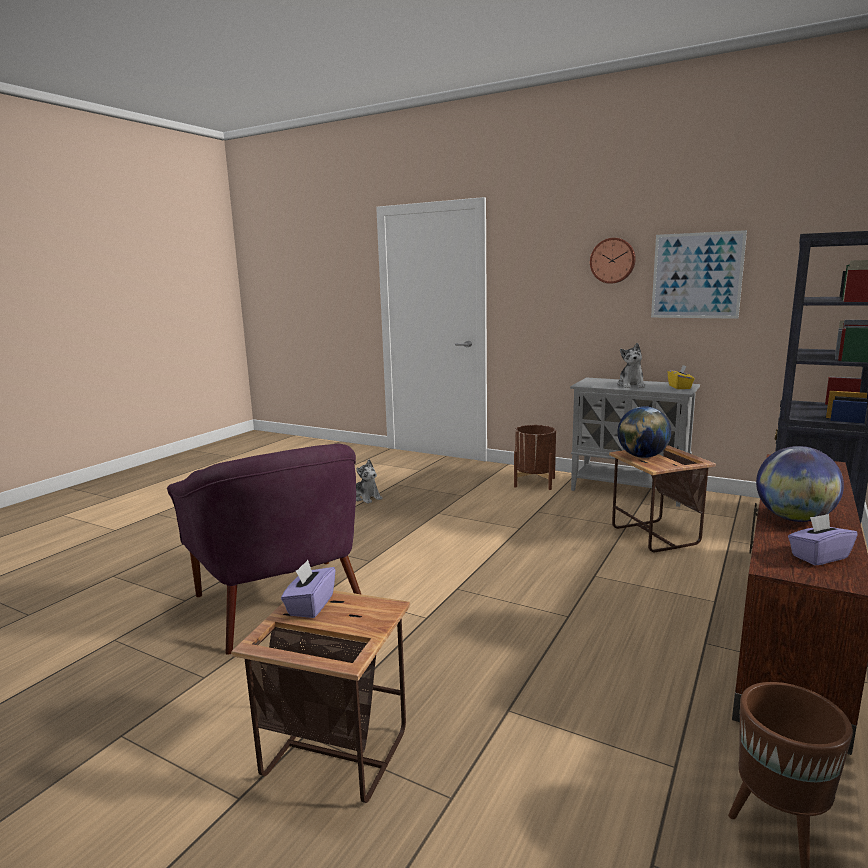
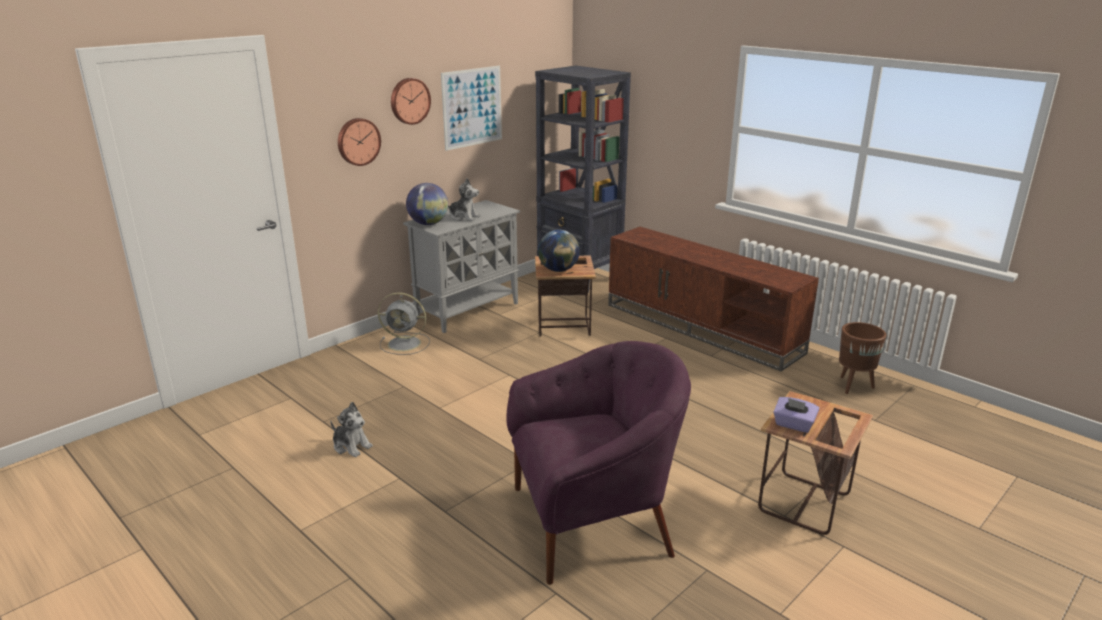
camera: 75 degrees left, 10 degrees up
plush toy [356,459,383,504] -> plush toy turned 60 degrees clockwise [330,402,373,457]
brown planter [514,425,556,490] -> grey fan [378,292,430,355]
yellow tissue box [668,365,695,389] -> none
globe [756,446,844,522] -> globe moved to [406,183,448,225]
purple tissue box [788,514,858,566] -> none
none -> wall clock [338,118,381,166]

